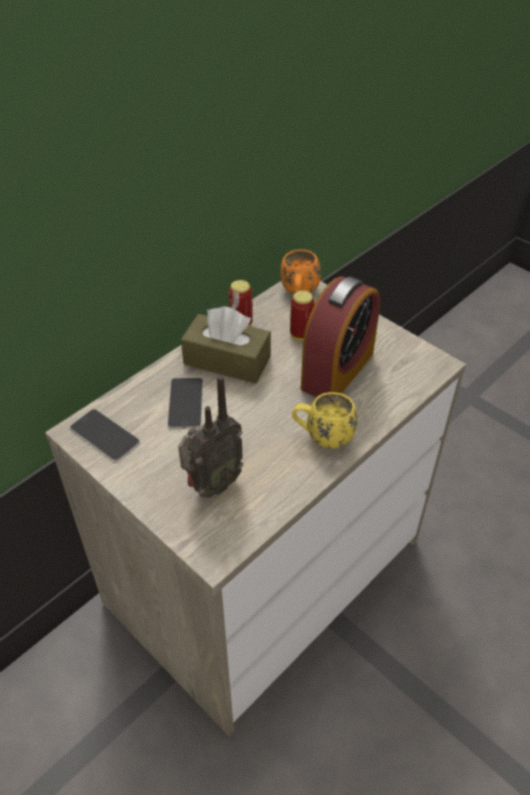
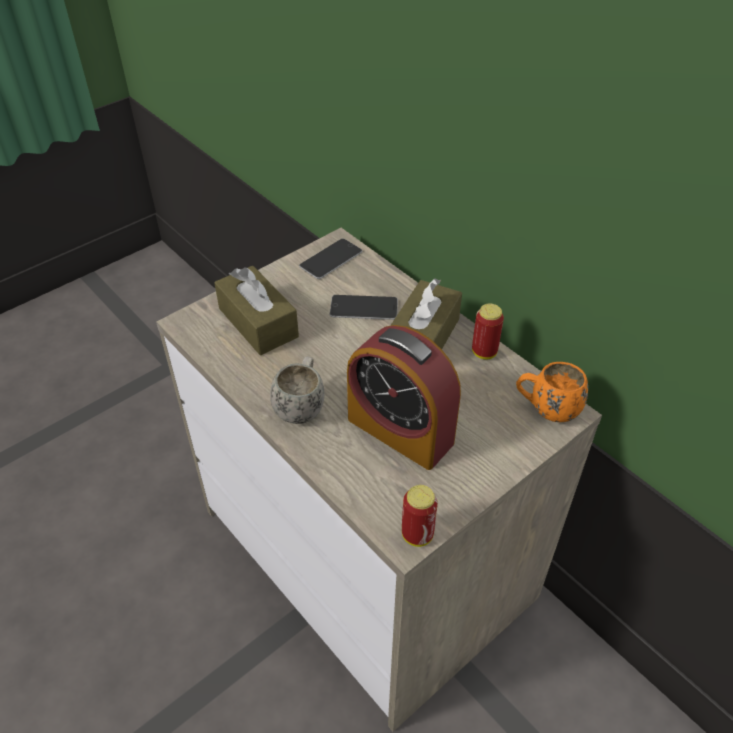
camera: 95 degrees right, 0 degrees up
radio [178,375,243,498] -> brown tissue box [214,266,299,355]
can [290,290,315,340] -> can moved to [402,485,438,547]
yellow mug [292,392,357,448] -> white mug [270,356,324,424]

